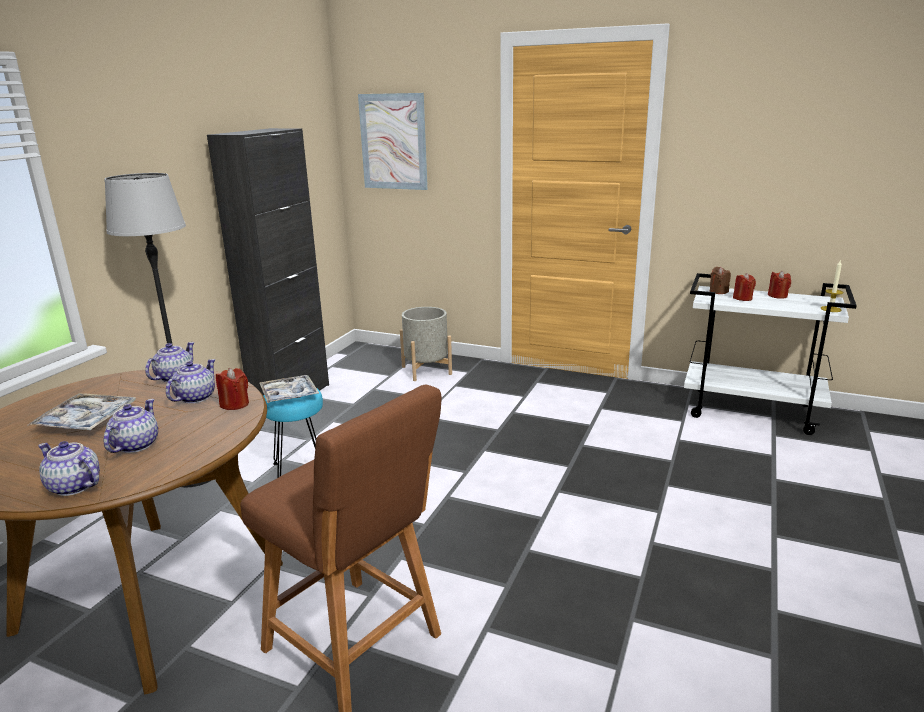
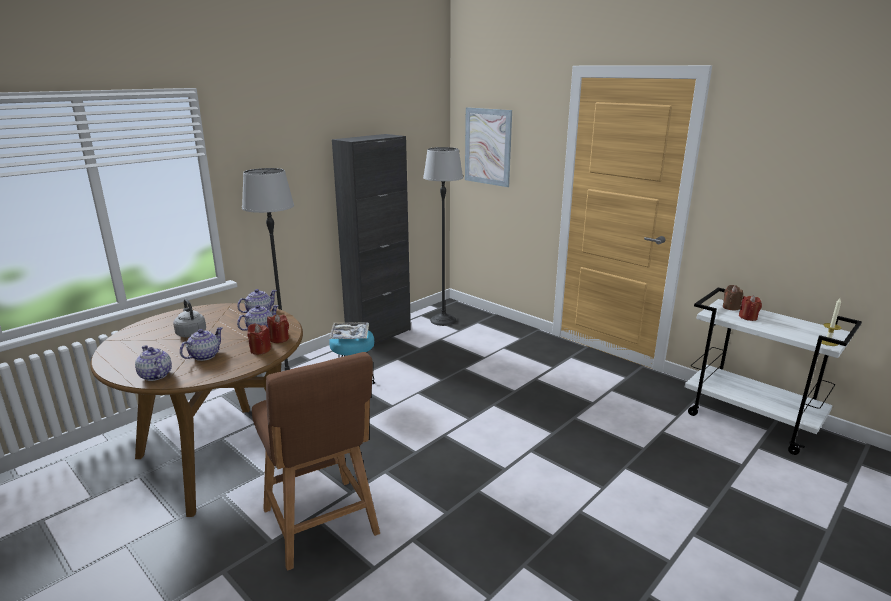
camera: 20 degrees right, 0 degrees up
tray [27,393,136,430] -> grey kettle [173,299,206,338]
grey planter [400,307,452,381] -> none
red candle [768,271,791,299] -> red candle moved to [247,323,271,355]
none -> floor lamp [423,147,463,326]

